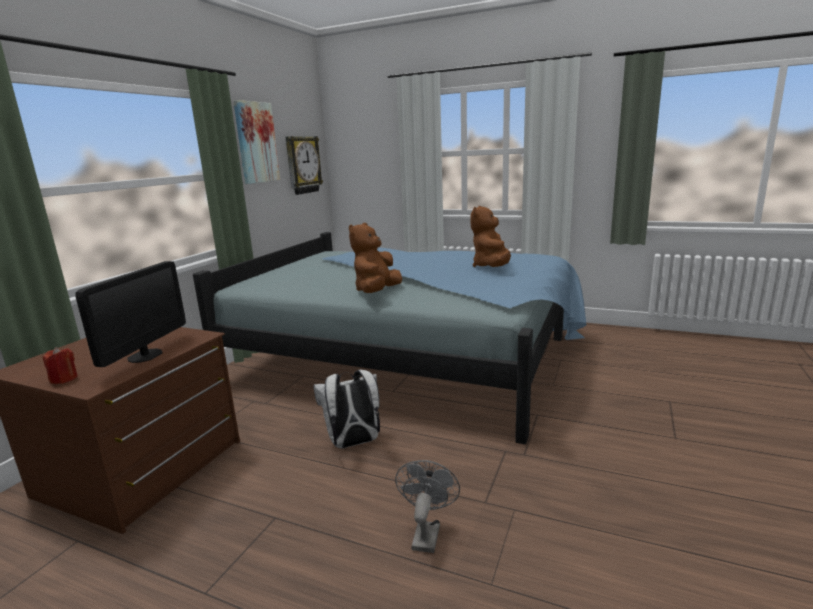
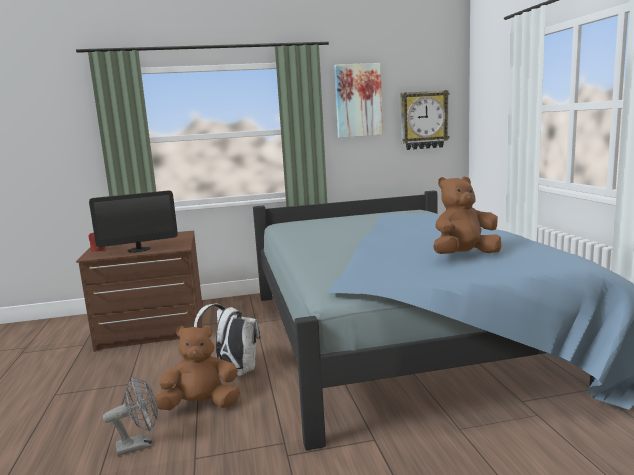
camera: 55 degrees right, 5 degrees down
brown plush toy [349,223,402,293] -> brown plush toy moved to [153,325,240,410]

